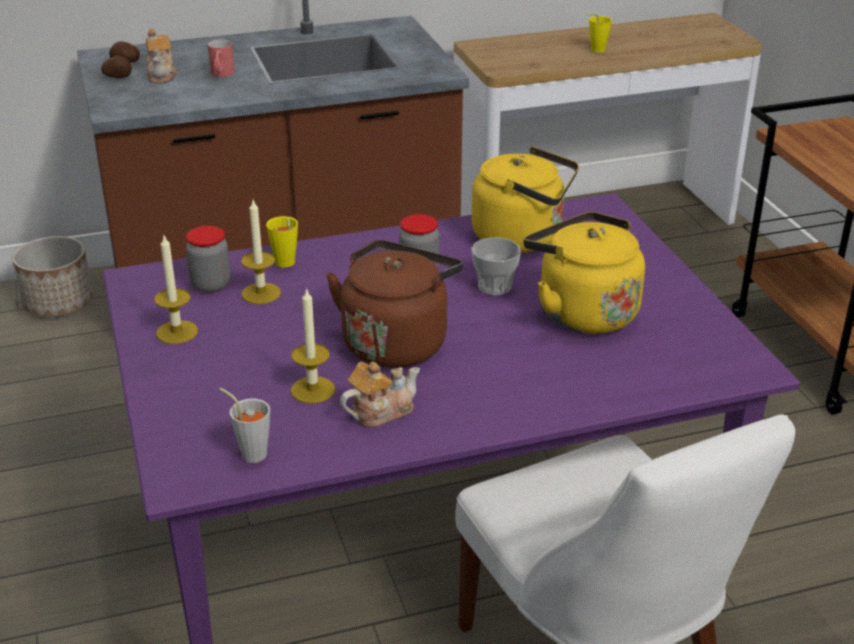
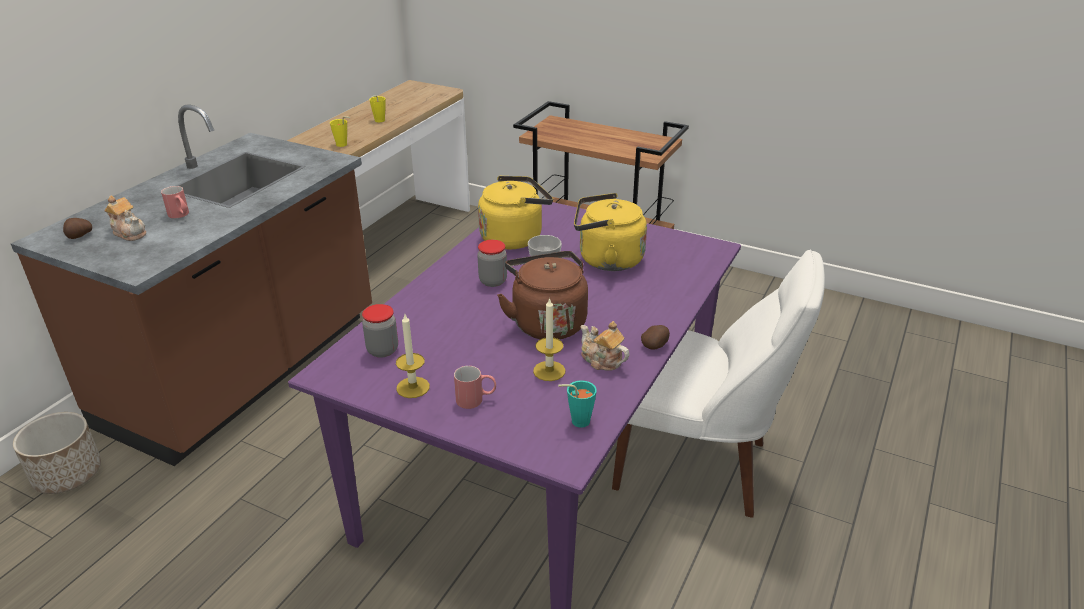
camera: 45 degrees left, 0 degrees up
potato [101,56,132,78] -> potato moved to [641,325,670,350]
grey cup [219,388,270,463] -> turquoise cup [558,380,597,428]
candle [241,200,281,304] -> none
yellow cup [266,216,298,268] -> yellow cup moved to [330,116,350,147]
teapot [340,361,420,427] -> teapot turned 60 degrees counterclockwise [580,321,629,371]
none -> red mug [454,366,496,409]

